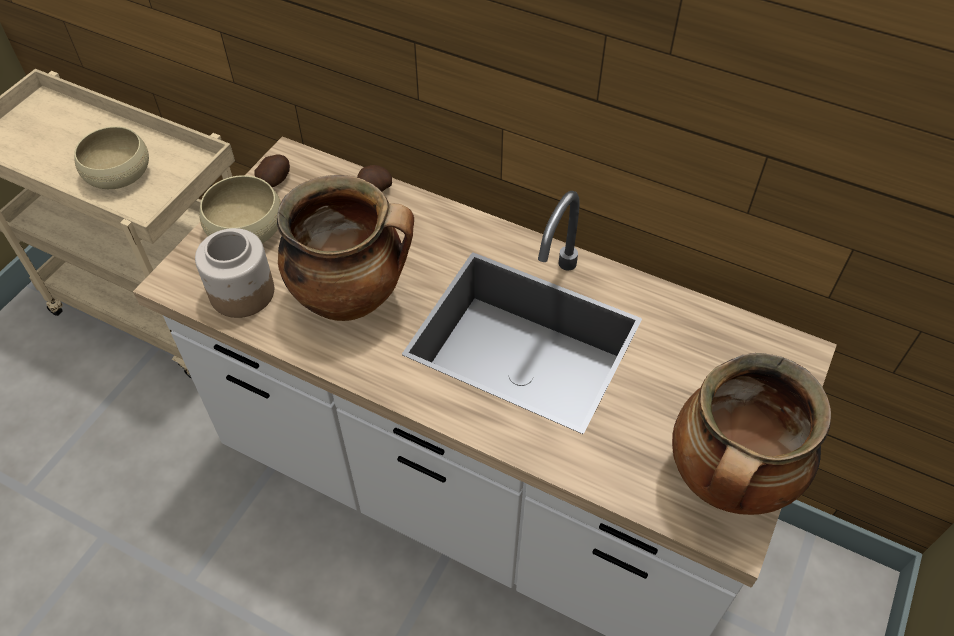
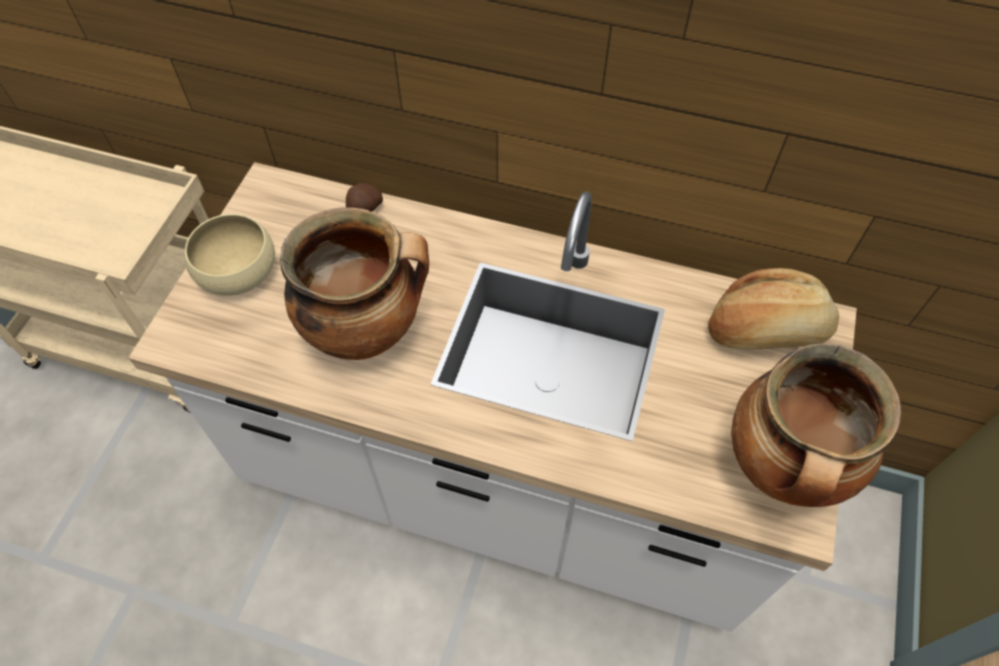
camera: 10 degrees left, 5 degrees up
beige bowl [74,126,149,189] -> none
jar [195,228,274,318] -> none
potato [254,154,290,187] -> none
none -> bread [708,268,839,350]

